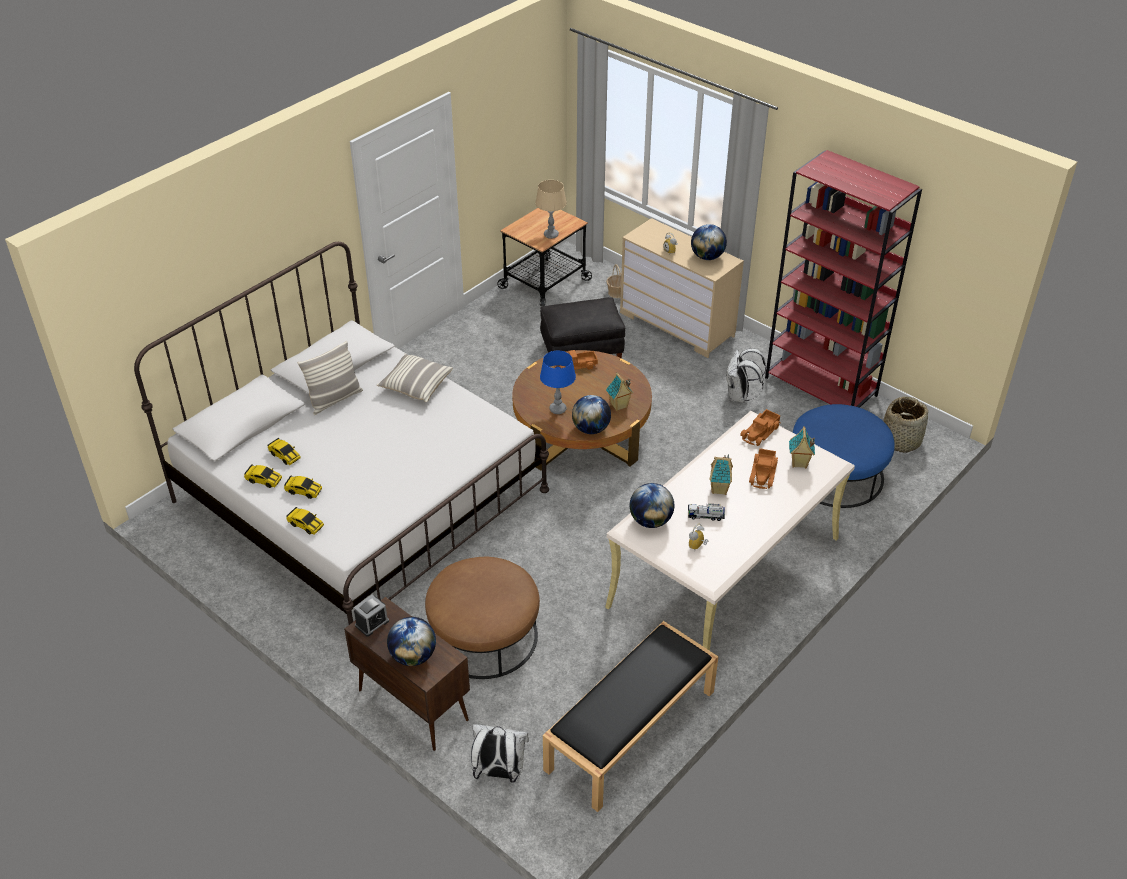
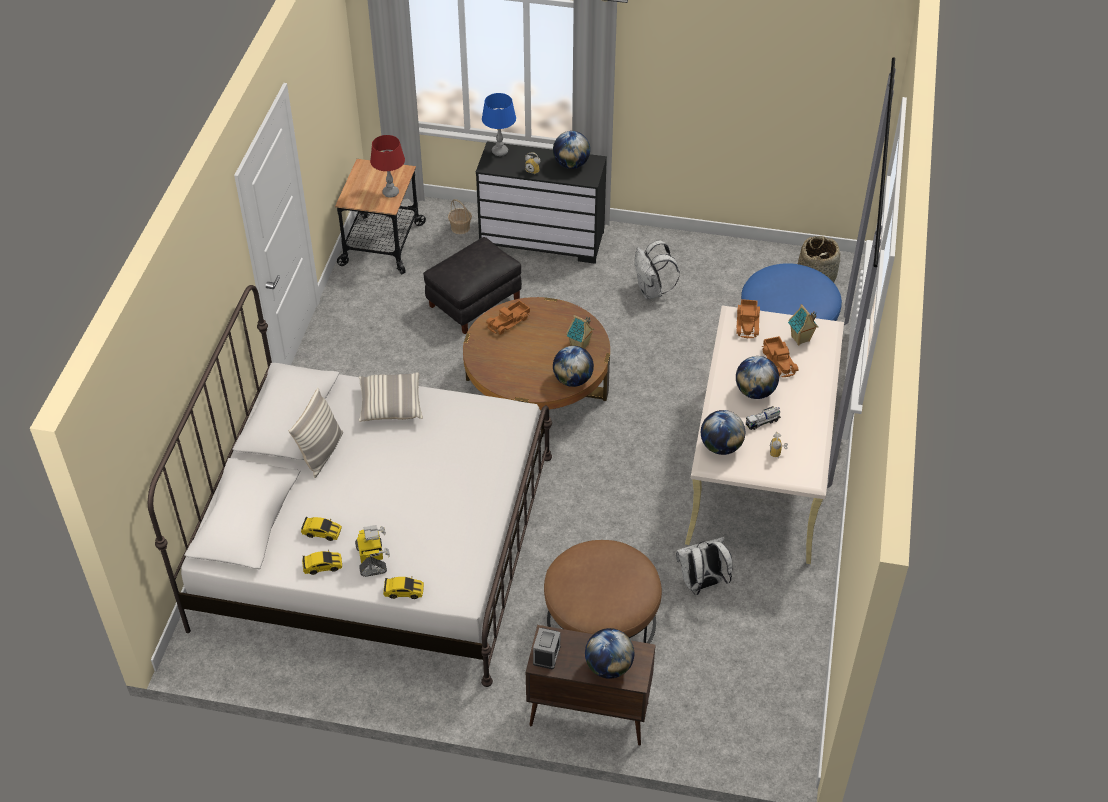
camera: 30 degrees left, 5 degrees up
toy car [284,475,322,499] -> toy robot [355,525,390,577]
white backpack [471,724,529,783] -> white backpack moved to [676,537,733,595]
beige table lamp [535,180,567,239] -> red table lamp [370,135,405,198]
blue table lamp [540,351,576,414] -> blue table lamp moved to [482,93,516,156]
black bench [543,621,719,812] -> none
beige dresser [620,218,744,358] -> black dresser [476,141,607,264]
toy house [710,454,733,495] -> globe [736,356,779,399]
red bookcase [765,150,922,408] -> none

